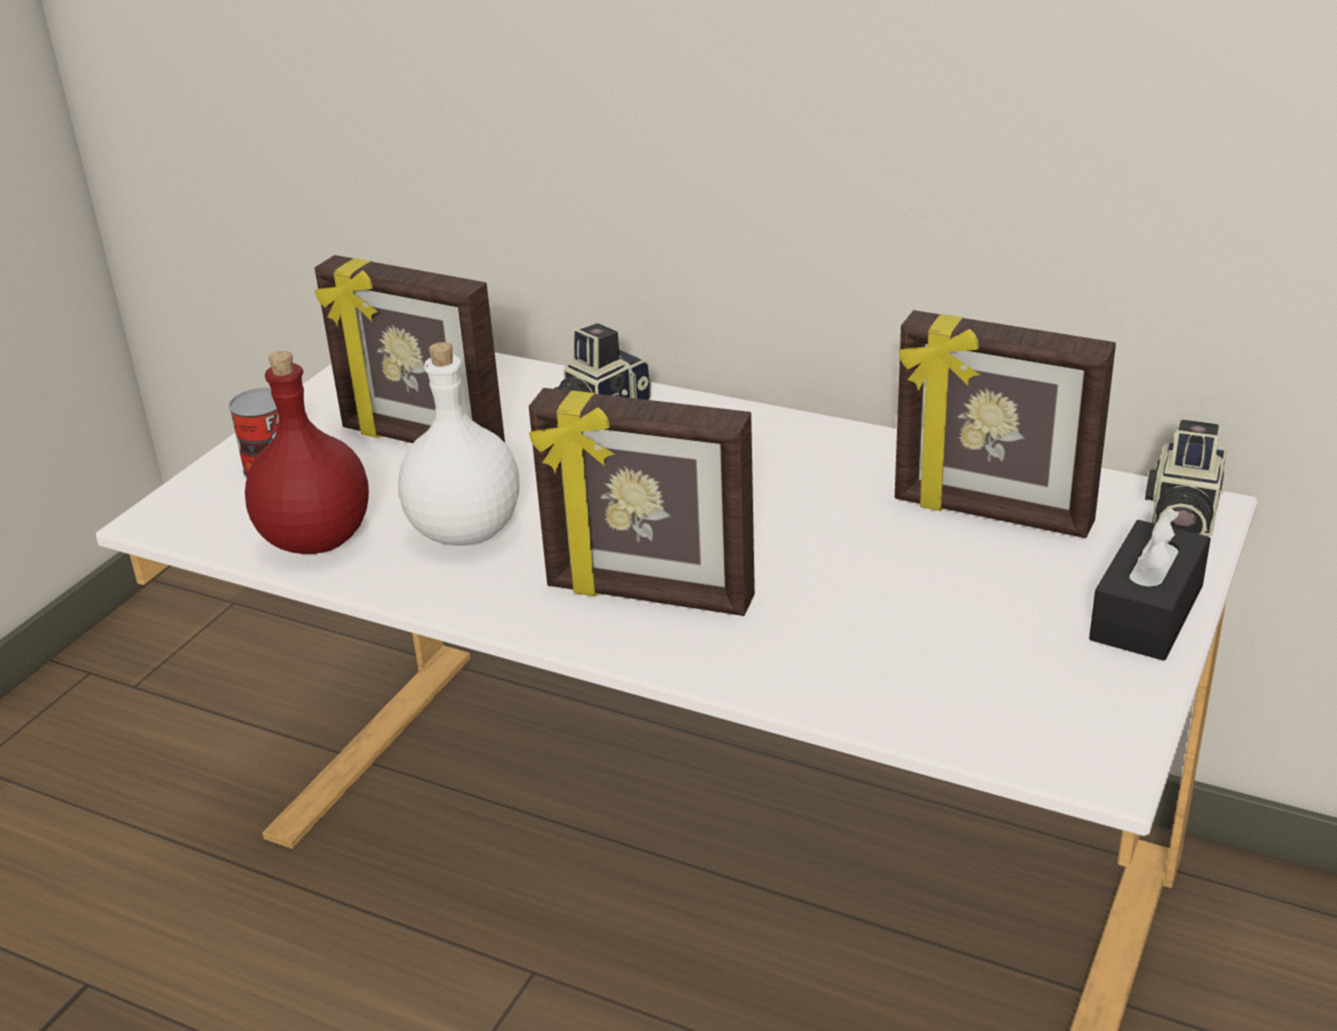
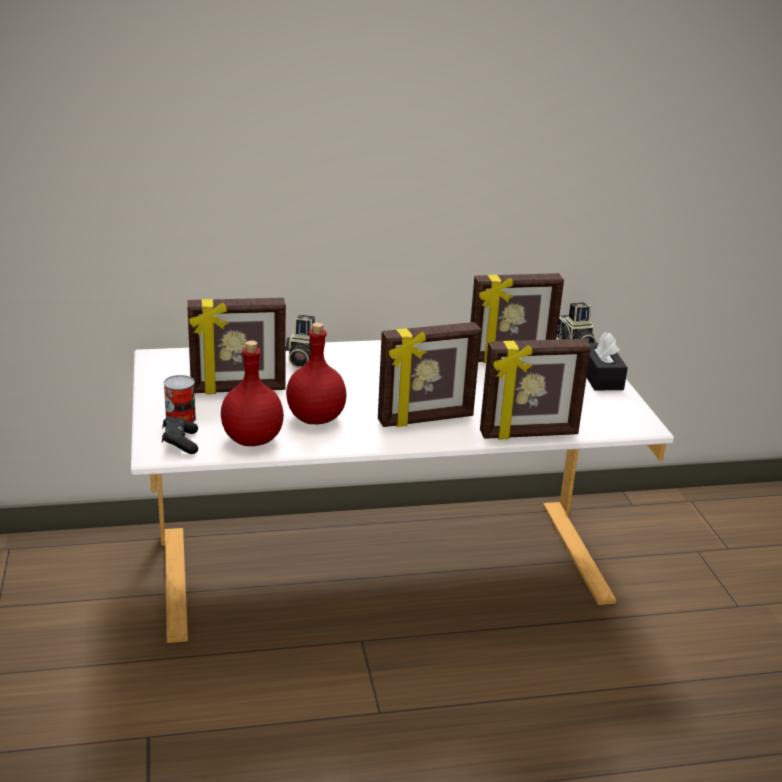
camera: 40 degrees left, 5 degrees down
white bottle [398,342,519,545] -> red bottle [286,322,347,424]
none -> black game controller [162,417,198,454]
none -> picture frame [480,339,591,440]

